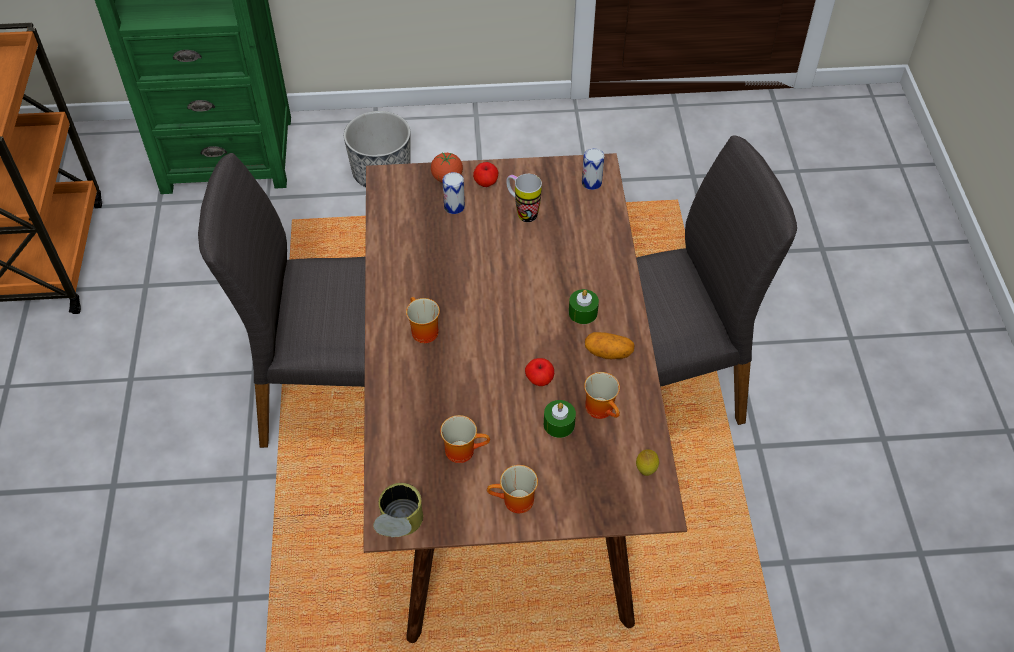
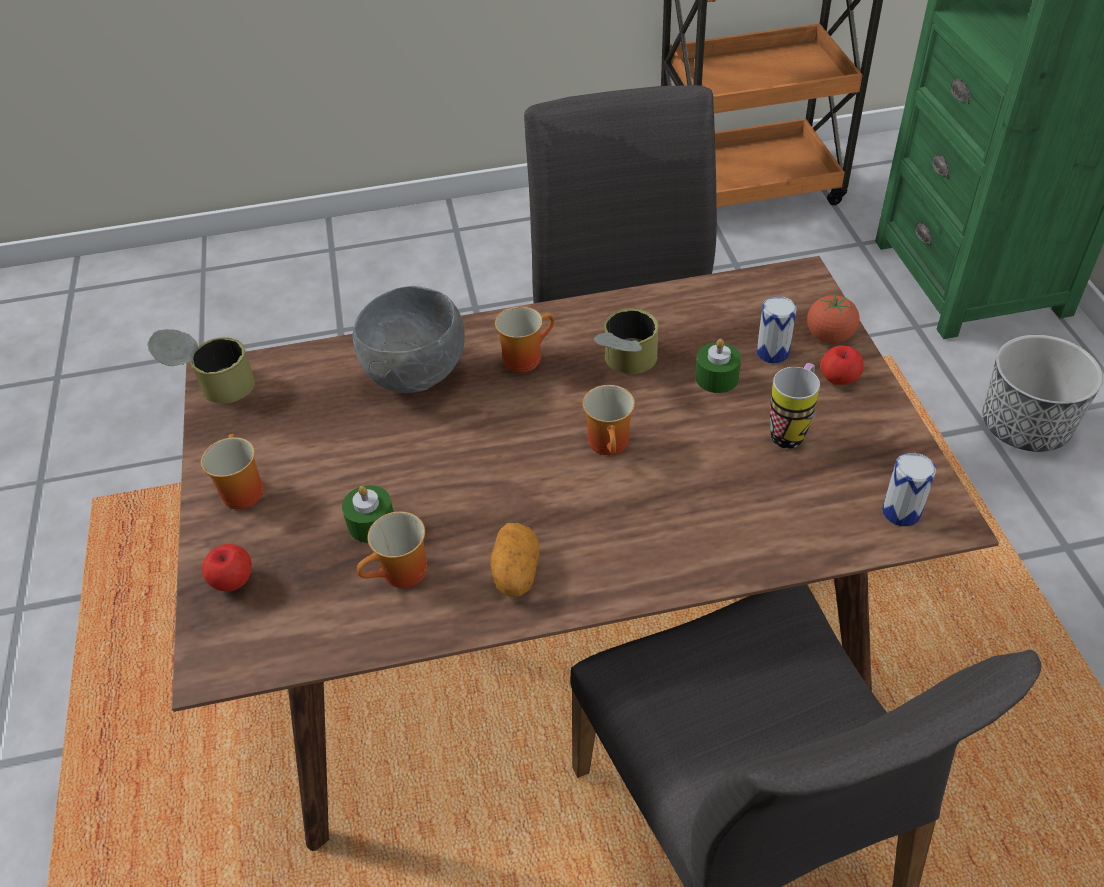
camera: 85 degrees right, 5 degrees down
mug [440,415,490,463] -> mug moved to [583,385,635,455]
apple [525,358,554,386] -> apple moved to [202,544,252,592]
green candle [569,289,599,324] -> green candle moved to [695,339,741,393]
lemon [636,449,659,476] -> none
none -> grey bowl [353,286,465,393]
none -> can [594,308,659,374]

